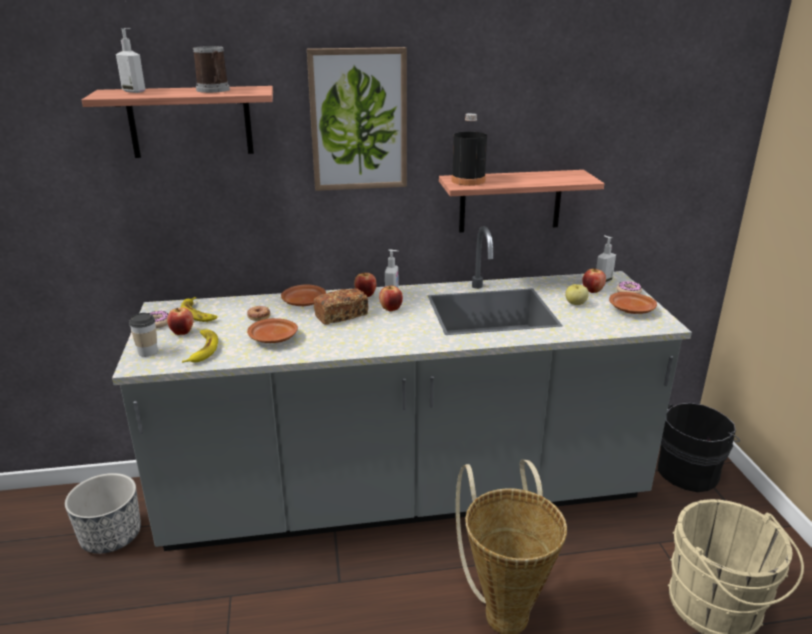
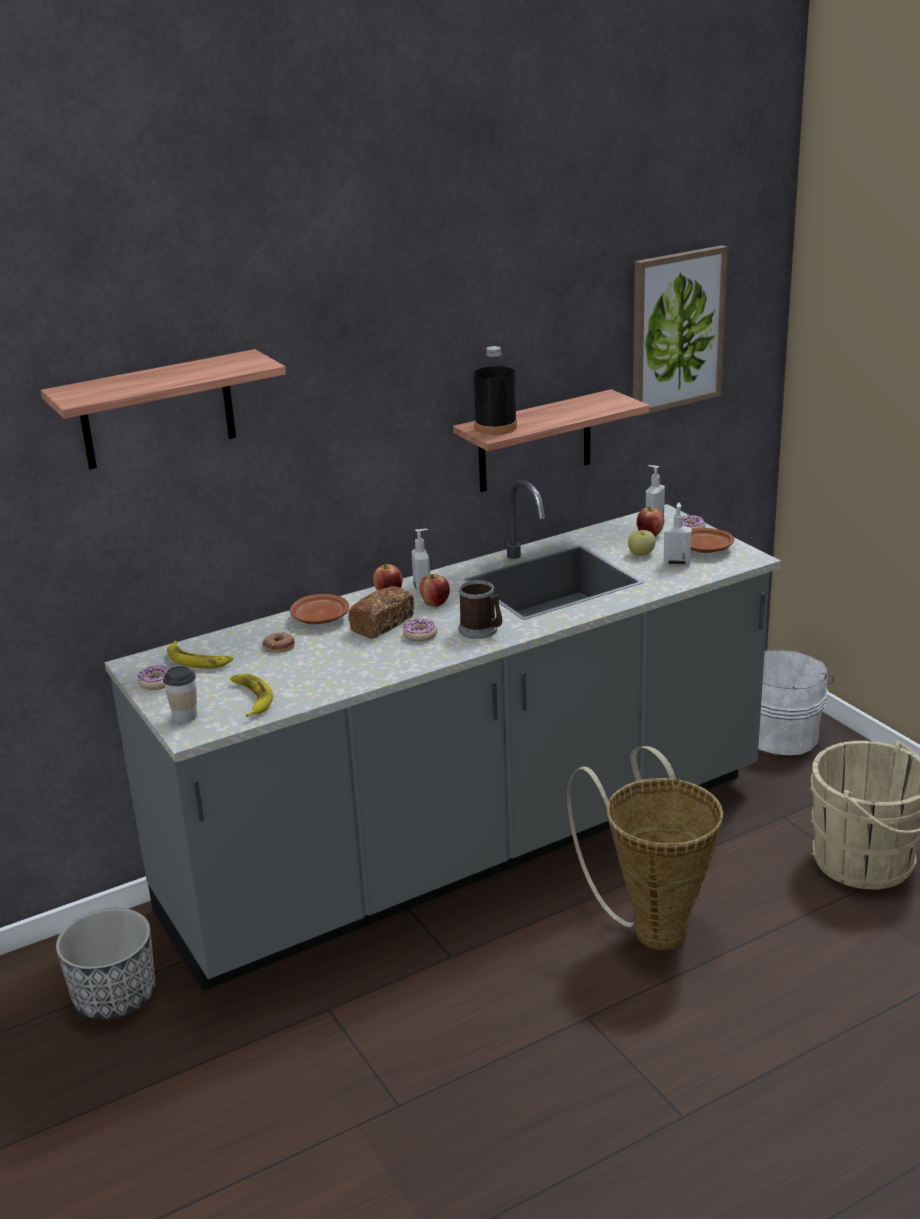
camera: 20 degrees left, 0 degrees up
soap dispenser [116,28,145,93] -> soap dispenser moved to [663,503,692,567]
apple [167,308,194,335] -> none
mug [193,46,230,93] -> mug moved to [459,580,502,639]
brown plate [247,318,298,343] -> none
picture [307,47,407,191] -> picture moved to [633,245,728,416]
black bucket [658,403,740,492] -> white bucket [758,650,834,755]
none -> donut [403,619,437,642]

